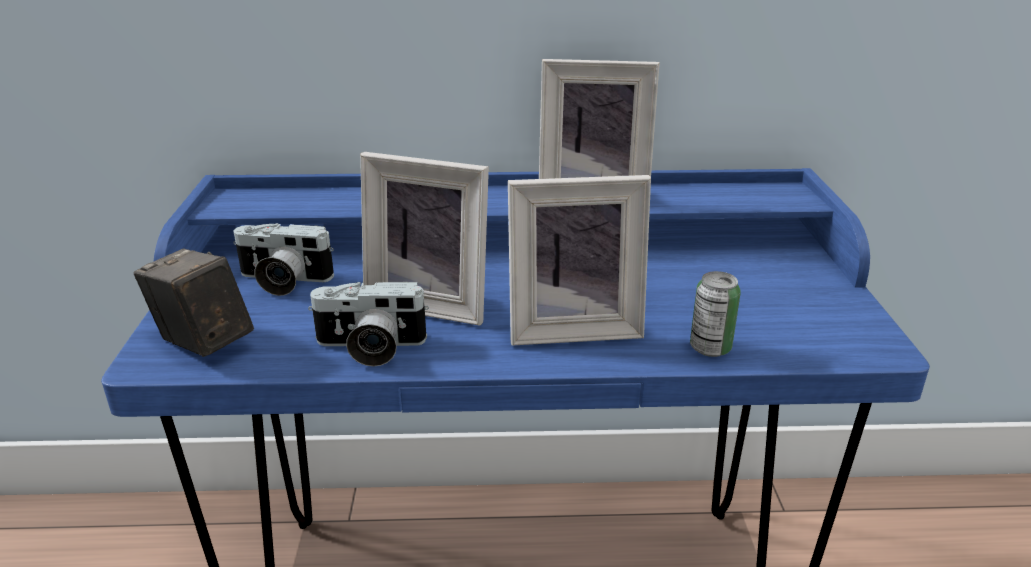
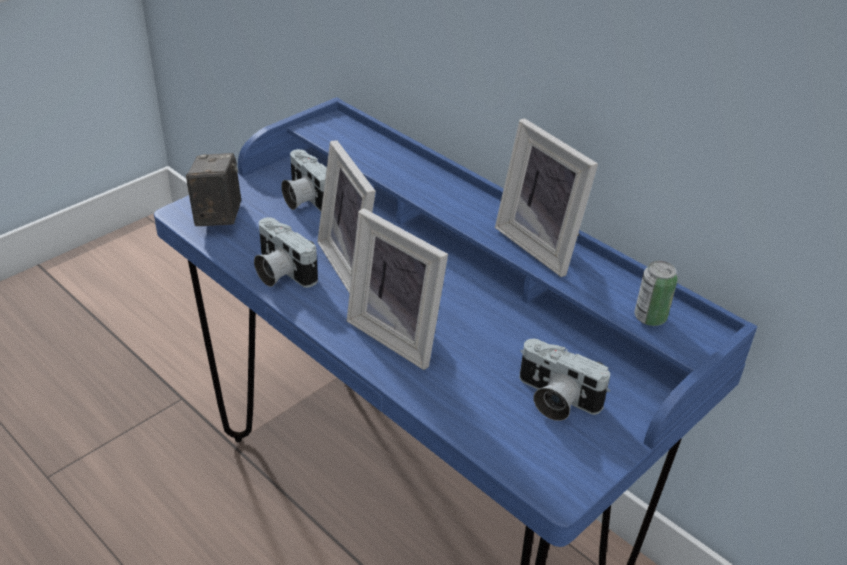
camera: 45 degrees right, 10 degrees up
can [690,271,741,357] -> can moved to [634,261,678,326]
none -> camera [520,339,610,421]

